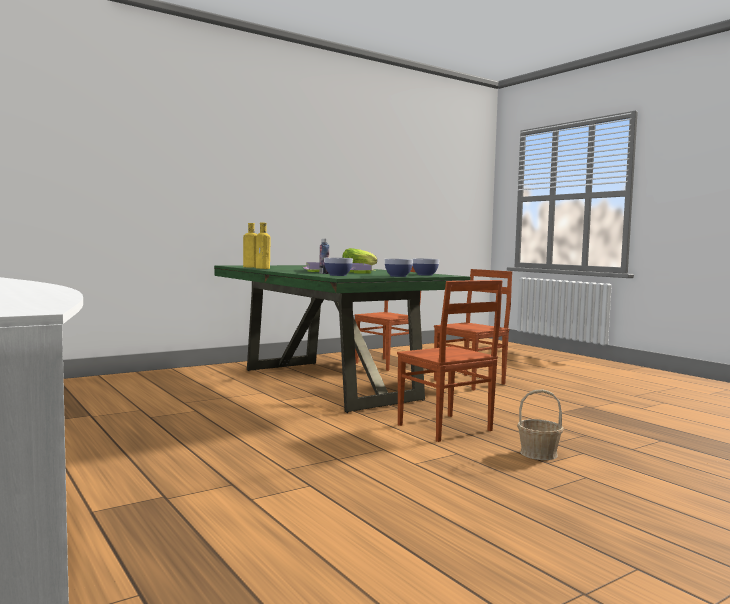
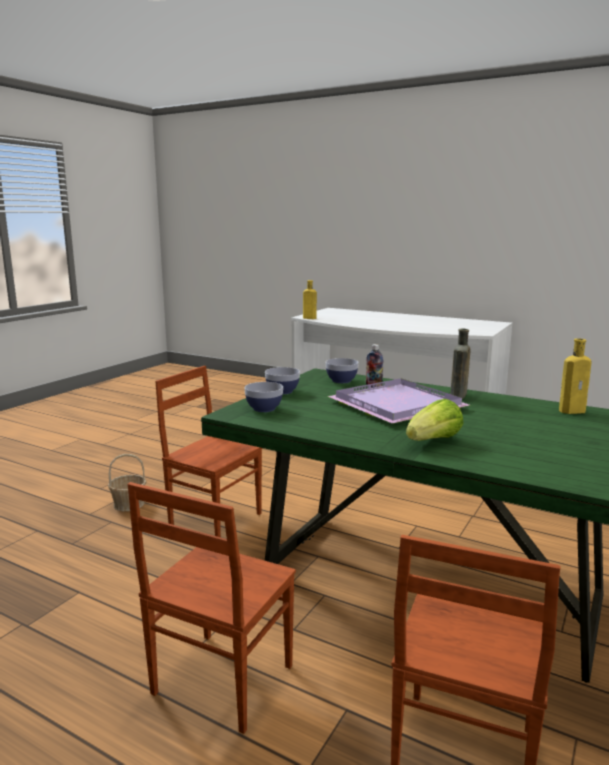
camera: 155 degrees right, 10 degrees up
yellow bottle [256,222,270,269] -> yellow bottle moved to [303,280,317,319]
none -> brown bottle [450,329,471,399]

